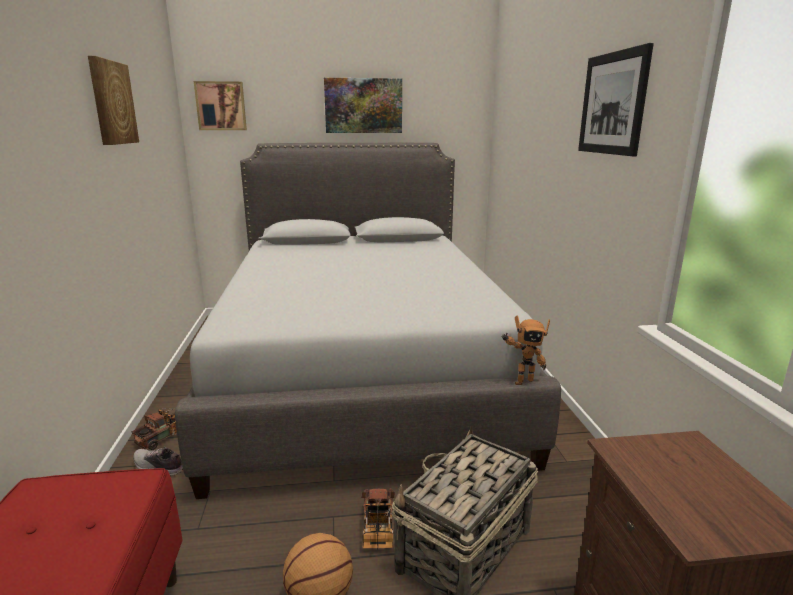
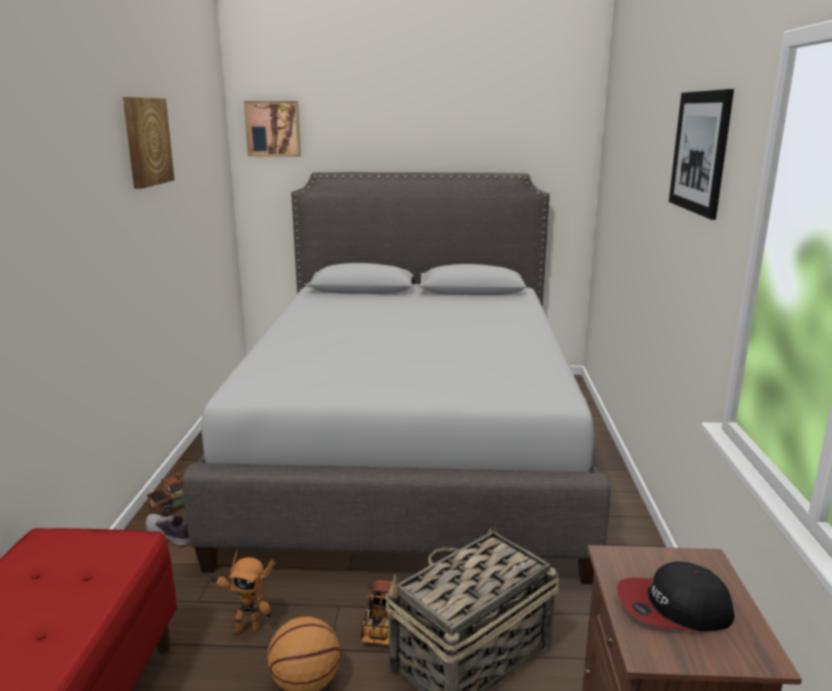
camera: 10 degrees right, 0 degrees up
picture [324,78,402,133] -> none
toy robot [501,316,550,385] -> toy robot moved to [209,551,275,635]
none -> cap [617,562,734,631]

